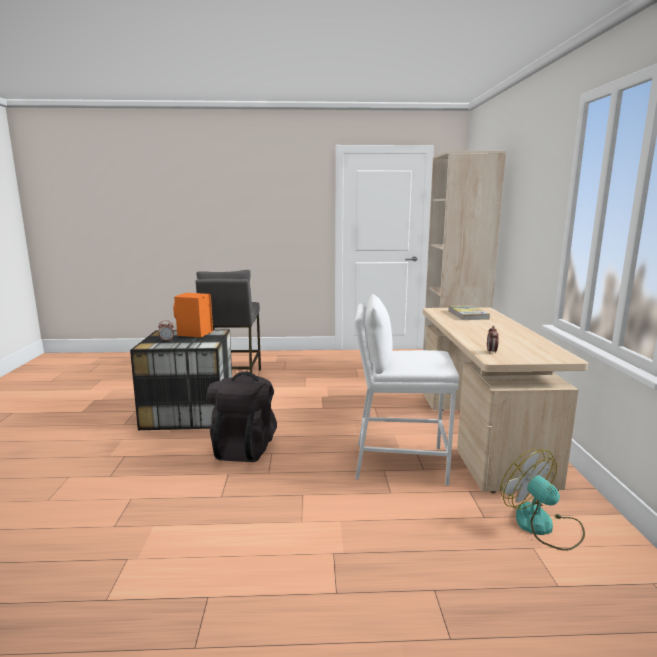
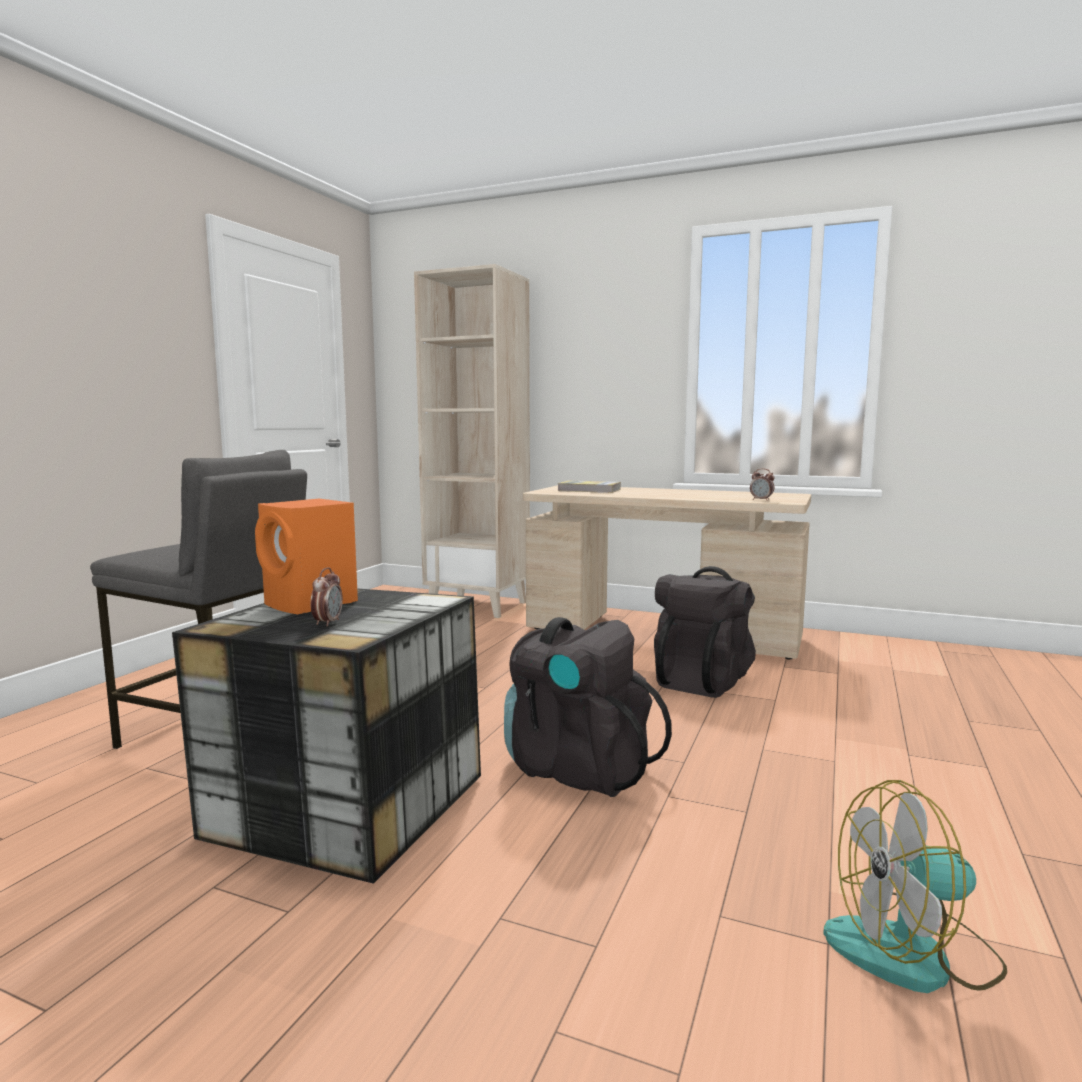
camera: 65 degrees left, 5 degrees down
white stool [355,294,459,486] -> black backpack [654,566,756,698]
fan [500,449,585,551] -> fan moved to [823,780,1007,993]

